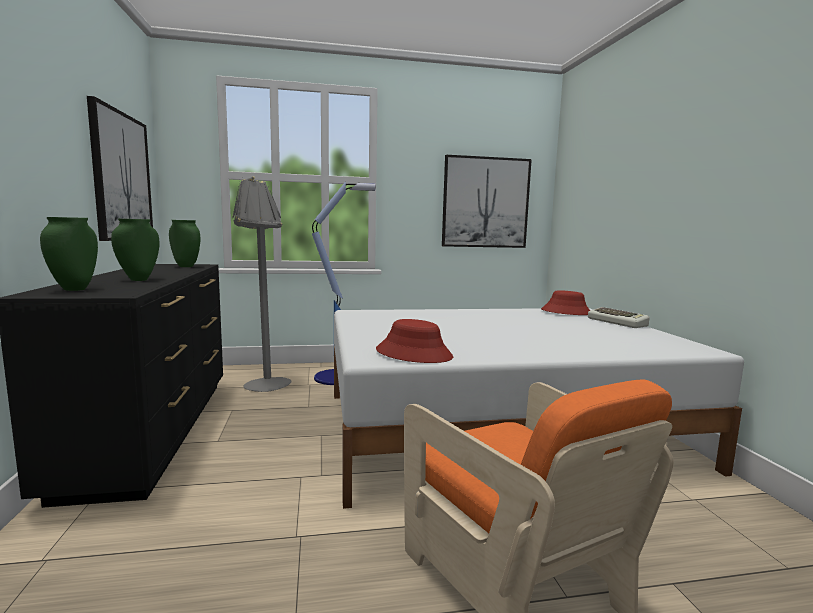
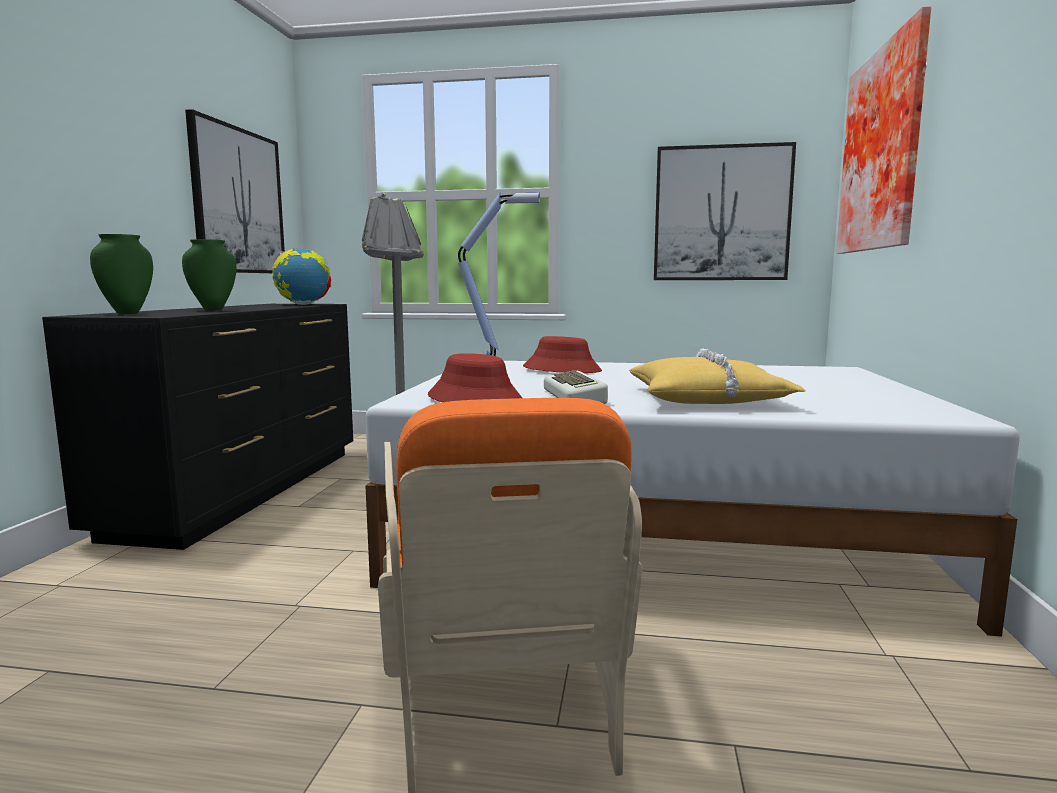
camera: 20 degrees right, 0 degrees up
green vase [169,220,200,267] -> globe [272,249,331,305]
red hat [541,290,590,315] -> red hat moved to [523,336,602,373]
keyboard [588,307,650,328] -> keyboard moved to [544,371,608,404]
none -> yellow pillow [629,349,806,404]
none -> picture [836,6,931,254]

